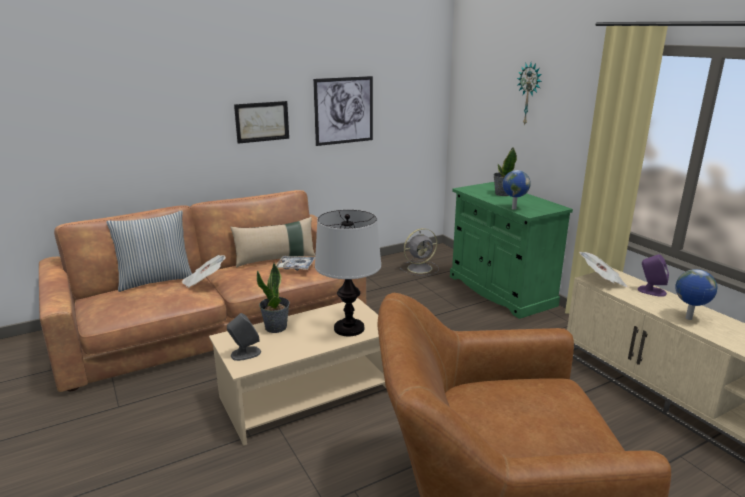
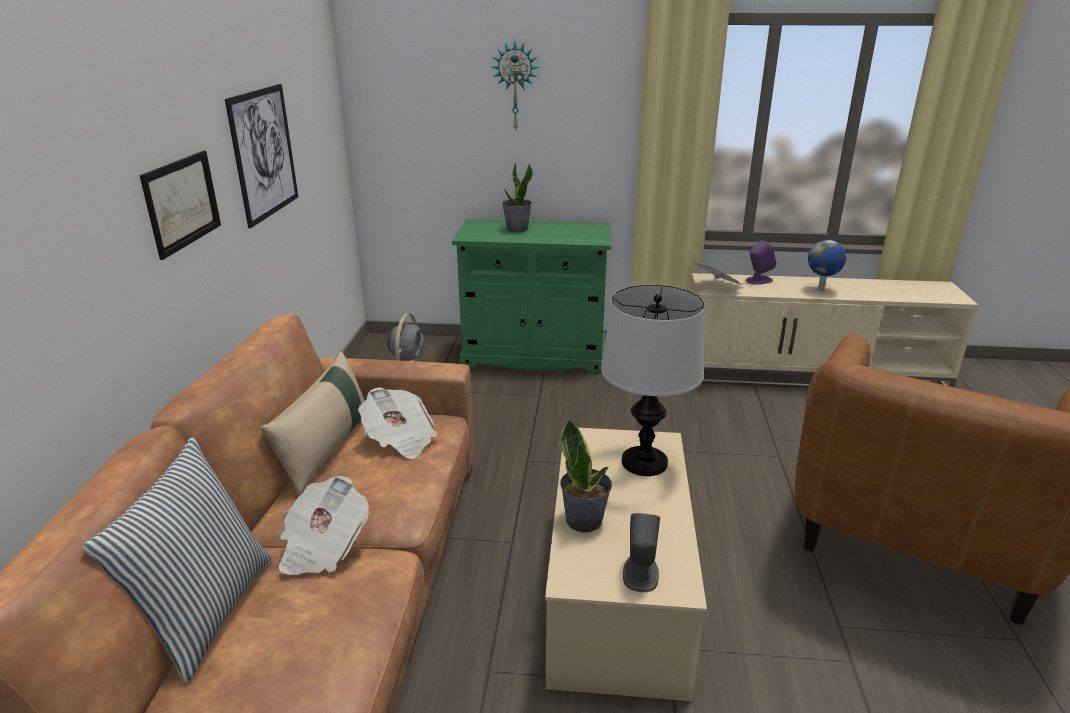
camera: 55 degrees left, 5 degrees up
tray [276,256,315,271] -> newspaper [358,387,438,459]
globe [503,170,531,210] -> none

